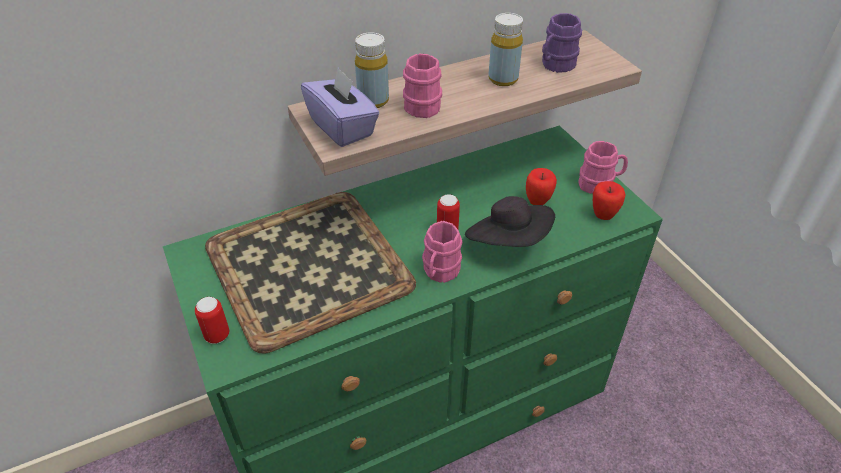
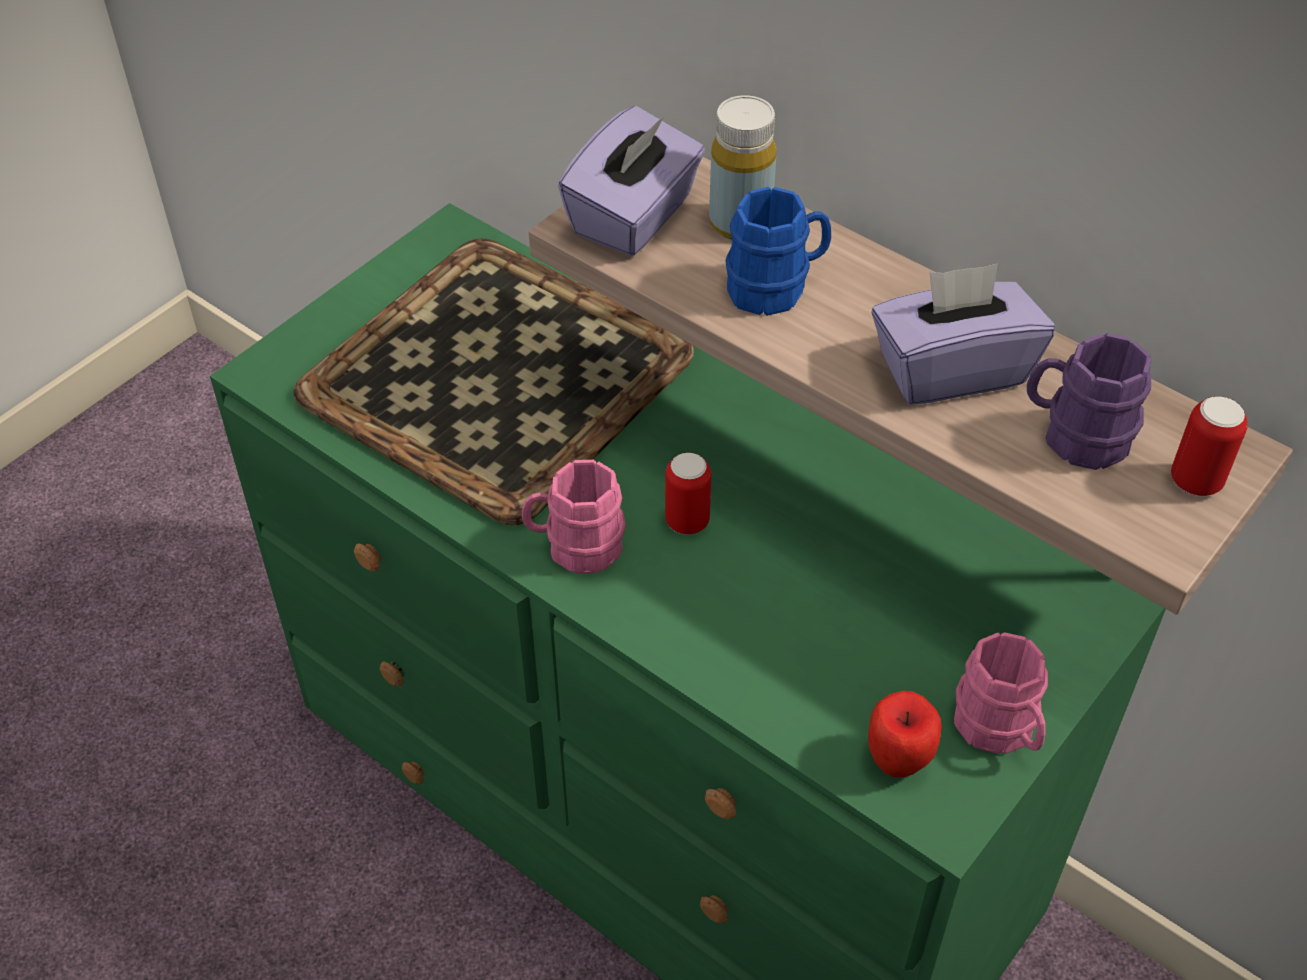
camera: 65 degrees right, 5 degrees up
can [195,297,229,344] -> can moved to [1171,396,1248,496]
pink mug [403,54,442,118] -> blue mug [725,187,831,316]
black hat [465,196,555,247] -> none
yellow bottle [488,13,523,86] -> purple tissue box [871,264,1055,405]
apple [526,168,557,205] -> none

